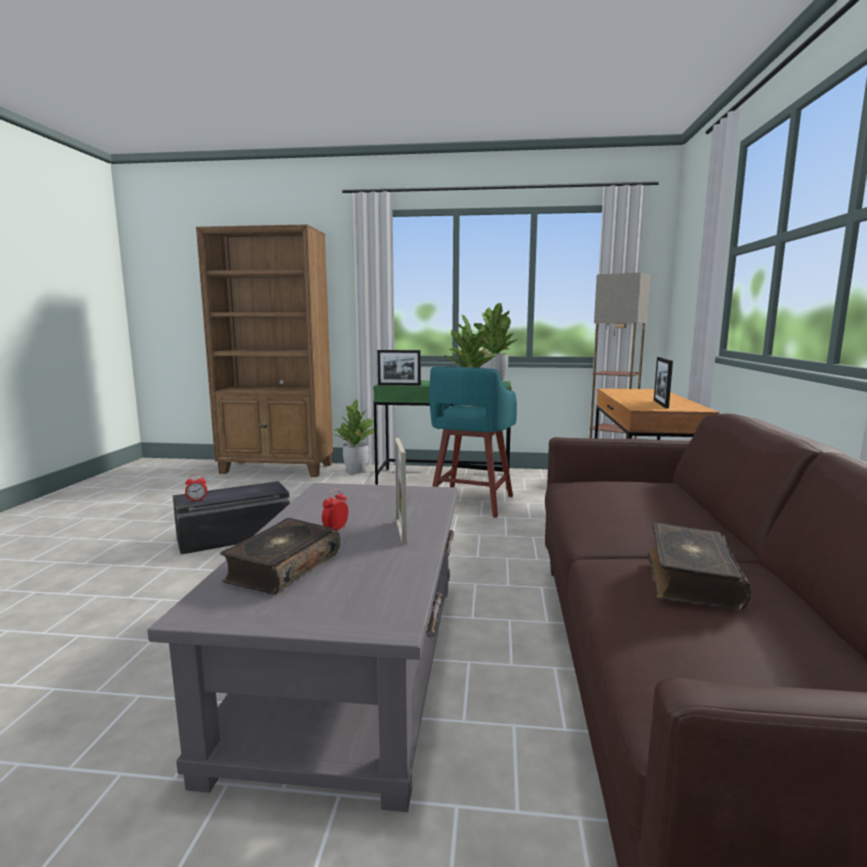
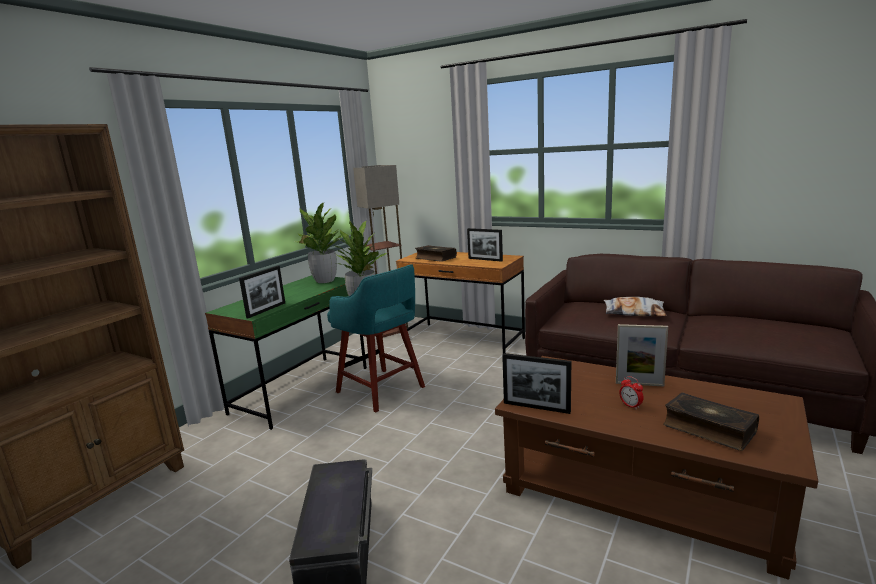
camera: 65 degrees left, 5 degrees up
grey coffee table [147,483,458,812] -> brown coffee table [495,356,818,580]
alarm clock [185,474,207,502] -> none
potted plant [334,399,374,473] -> none
book [648,522,751,611] -> book moved to [415,245,457,262]
none -> picture frame [502,353,571,414]
none -> pillow [604,297,666,316]

